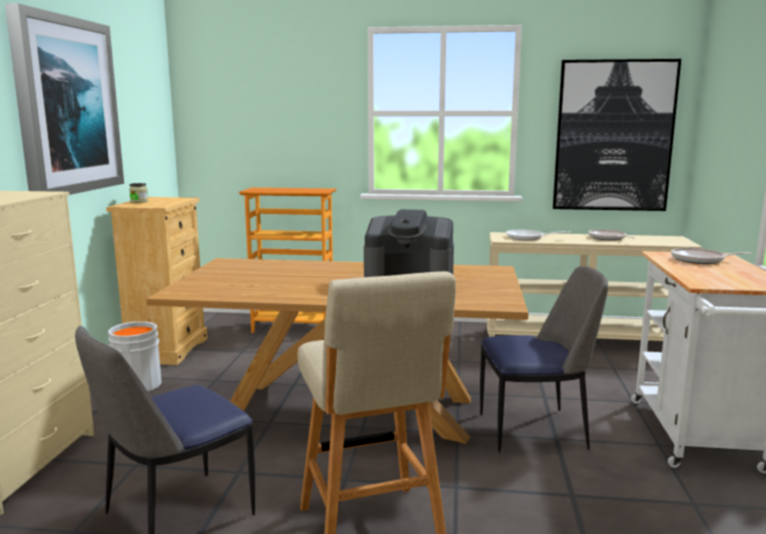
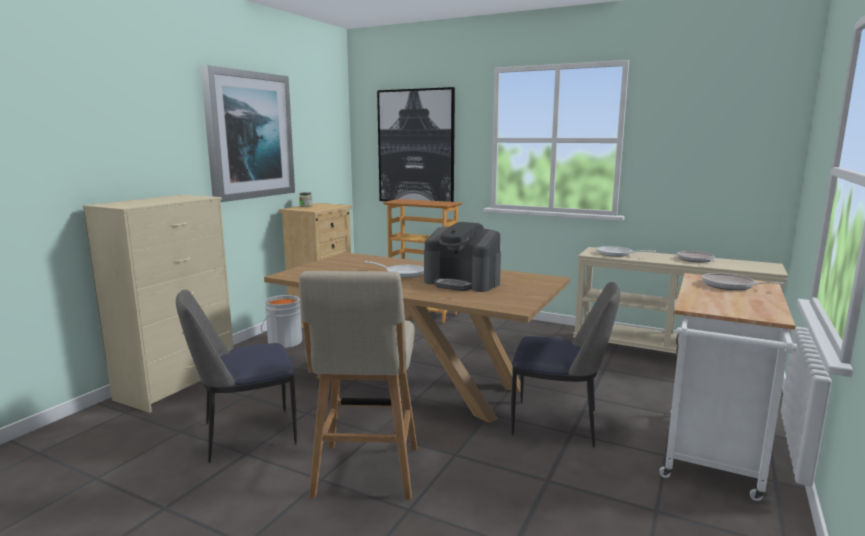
camera: 20 degrees right, 0 degrees up
picture [553,59,681,211] -> picture moved to [377,87,455,202]
none -> frying pan [364,261,424,278]

